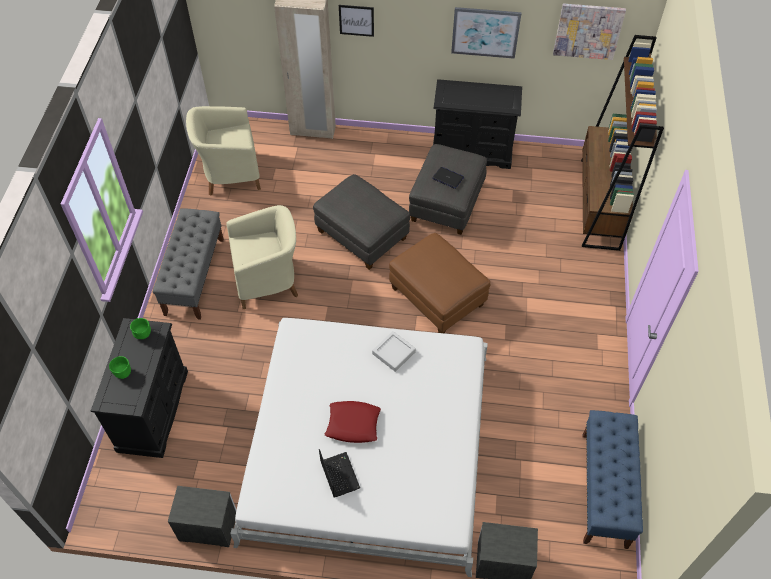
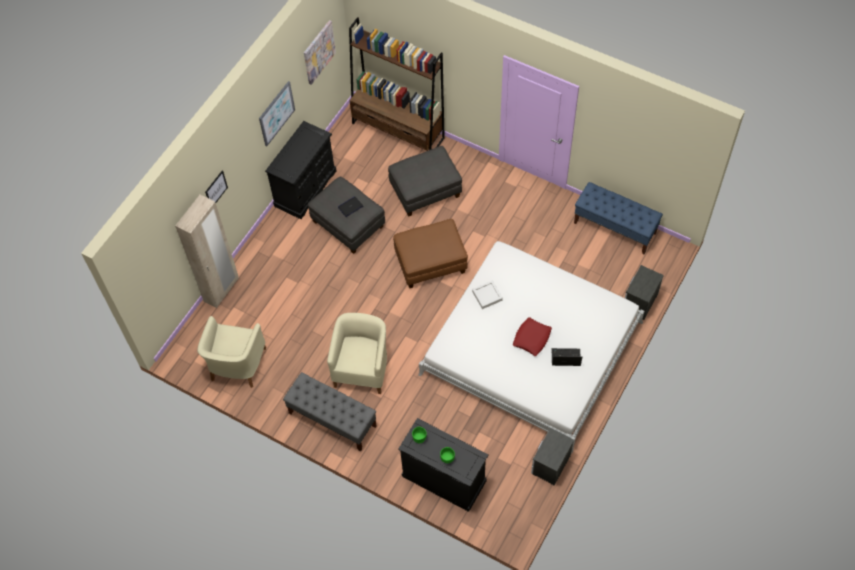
camera: 65 degrees left, 5 degrees up
grey ottoman [313,174,410,270] -> grey ottoman moved to [388,146,462,217]

